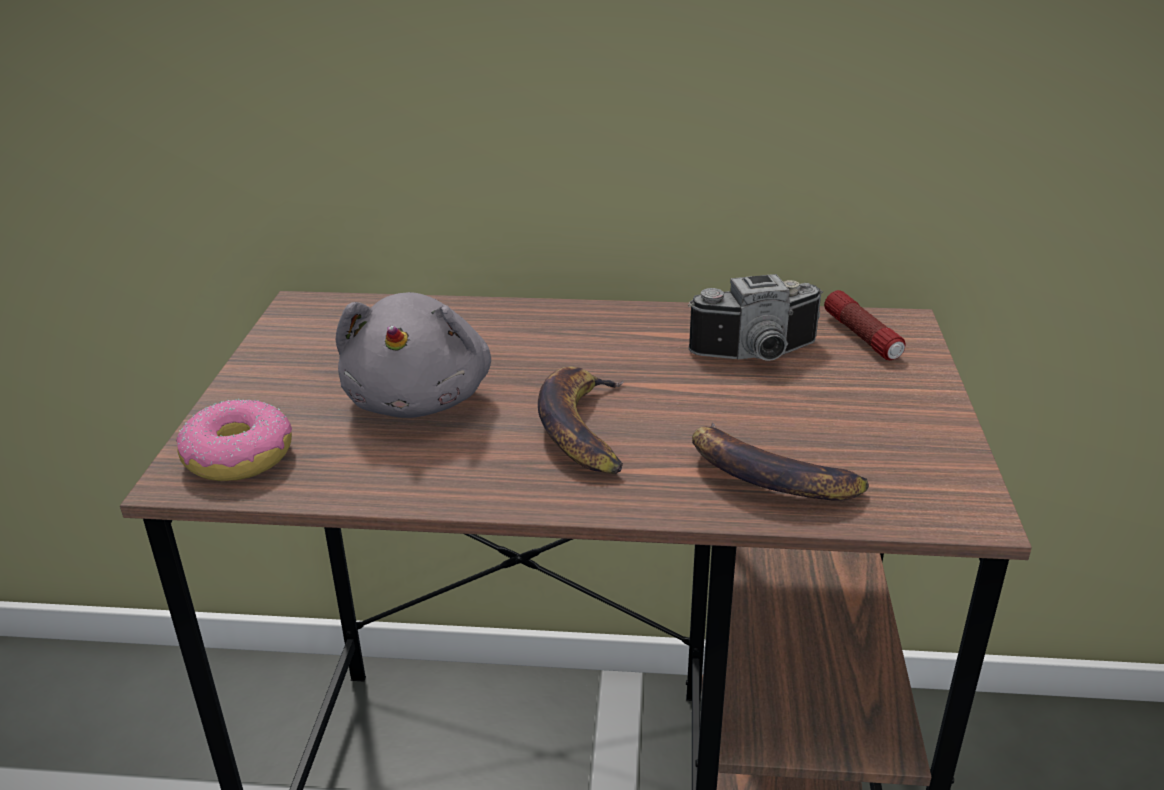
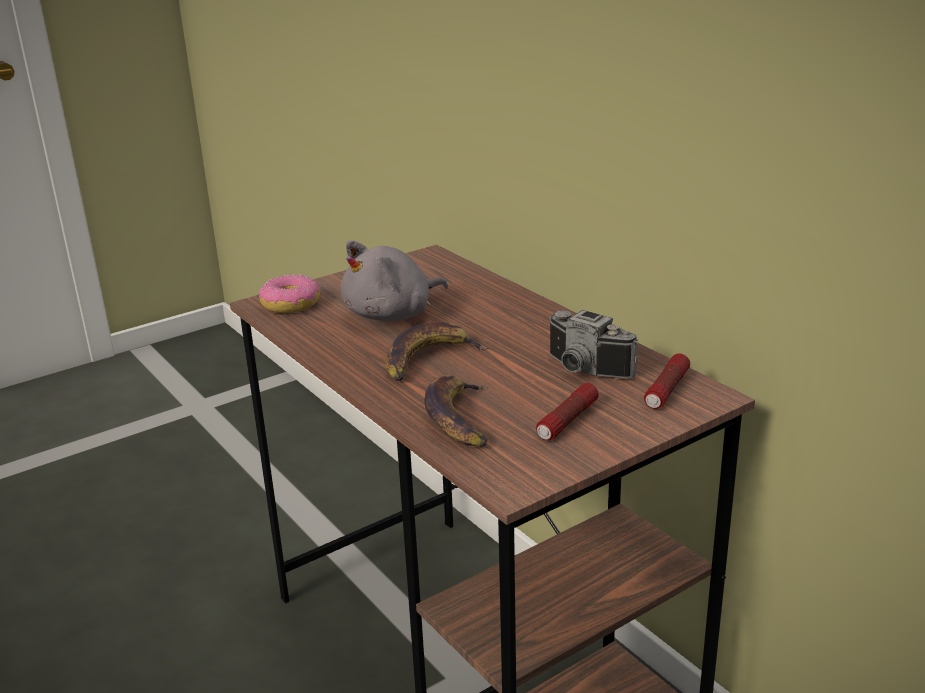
camera: 50 degrees right, 5 degrees down
none -> flashlight [536,383,599,441]

